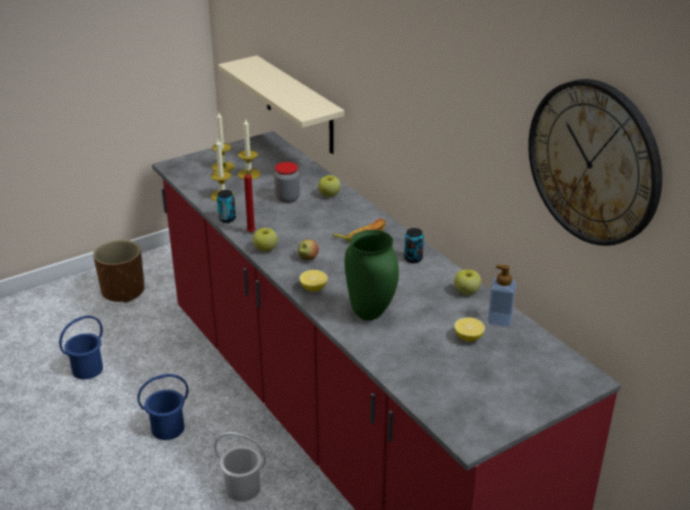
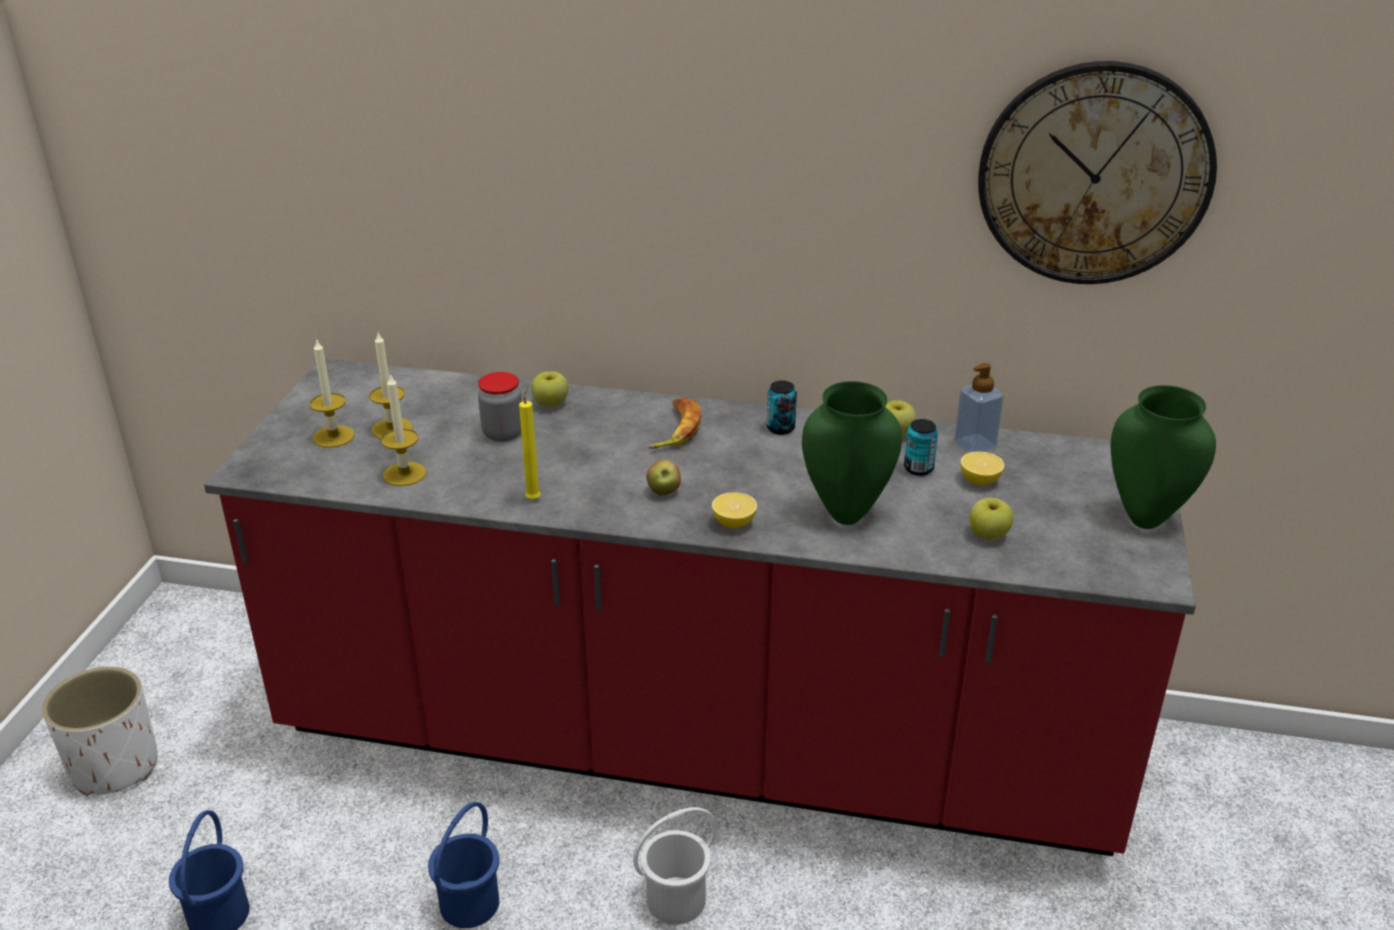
camera: 45 degrees left, 0 degrees up
brown planter [93,240,144,303] -> white planter [42,667,158,796]
can [217,190,236,223] -> can moved to [904,419,938,476]
beige shelf [218,56,345,154] -> none
red candle [244,167,256,233] -> yellow candle [519,386,541,500]
apple [253,228,278,251] -> apple moved to [969,498,1014,540]
none -> green vase [1111,385,1216,529]

